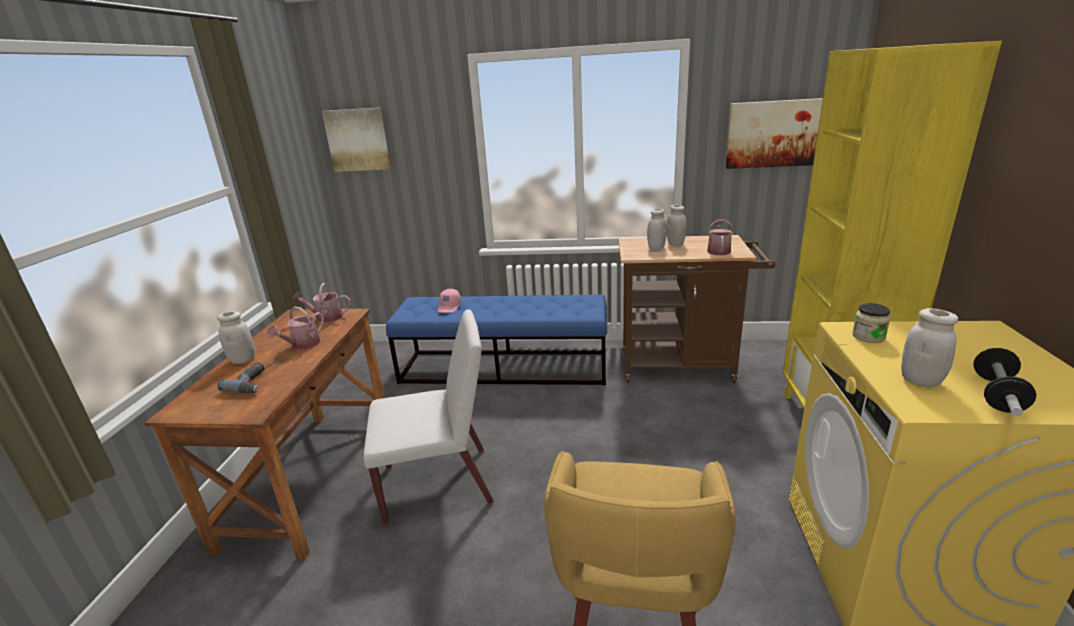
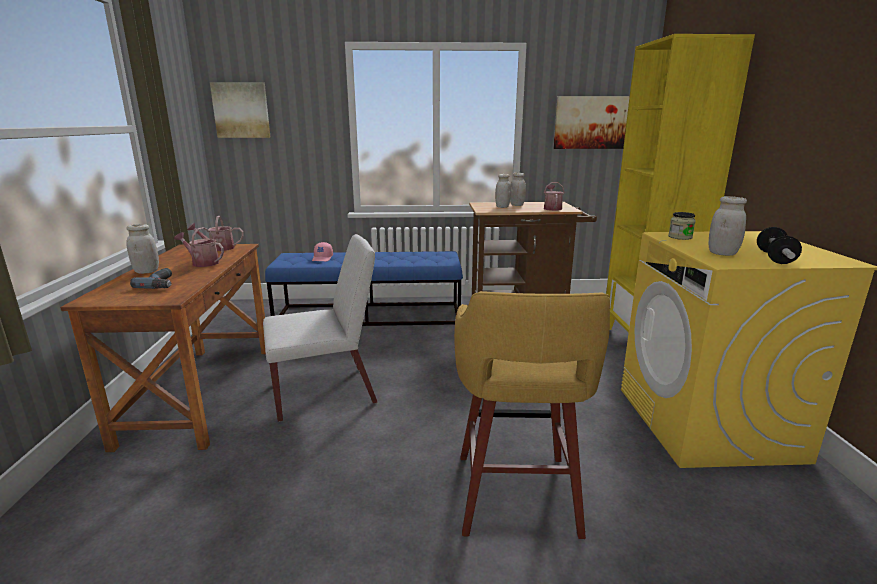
camera: 10 degrees left, 5 degrees down
watering can [267,306,324,350] -> watering can turned 90 degrees clockwise [174,227,224,267]

